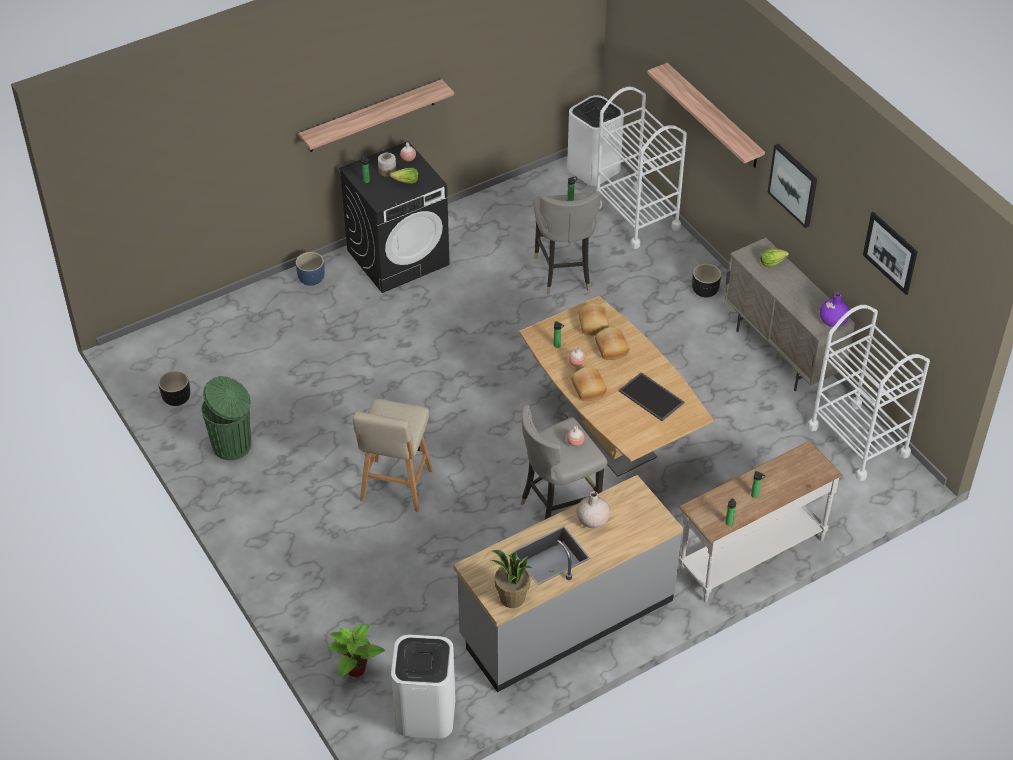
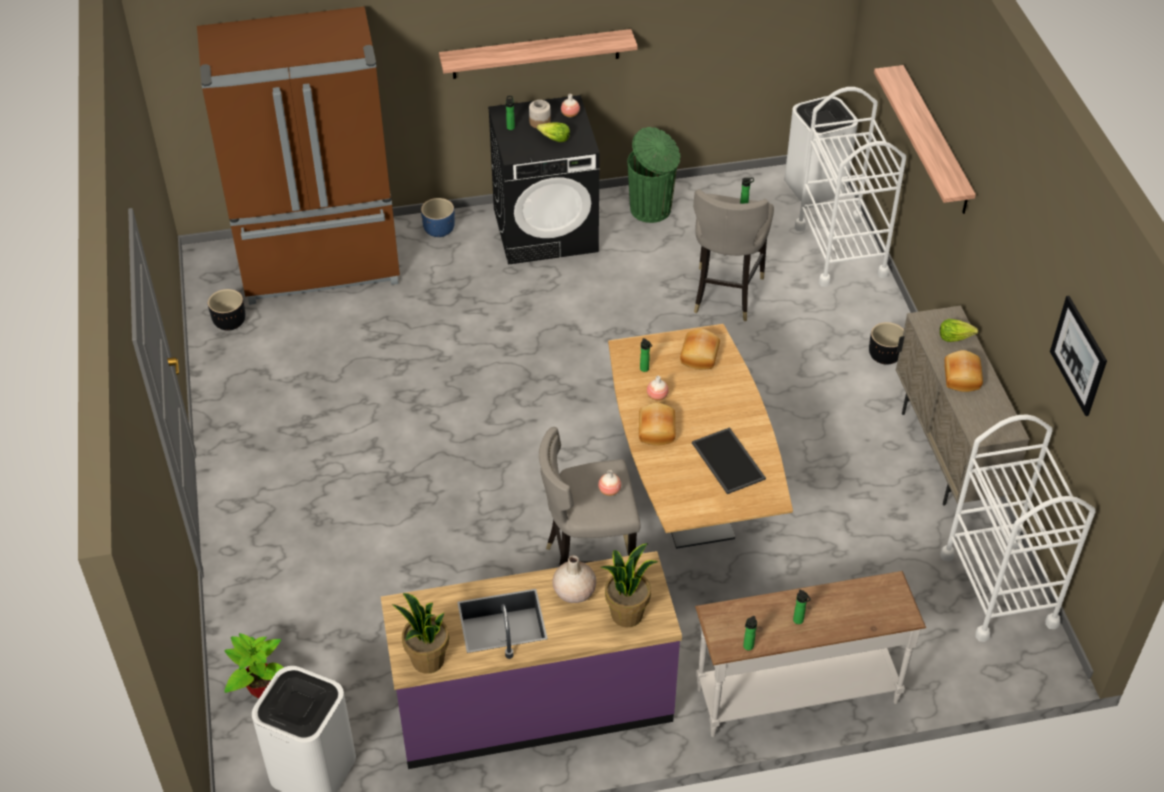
camera: 20 degrees right, 0 degrees up
green trash can [201,376,251,460] -> green trash can moved to [627,127,681,223]
beige stool [353,399,433,512] -> none
grey counter [453,475,683,692] -> purple counter [381,551,682,769]
bread [595,327,629,360] -> bread moved to [944,350,983,392]
picture [768,144,817,228] -> none
purple vase [820,292,850,327] -> none
none -> brown fridge [197,6,400,305]
none -> potted plant [601,543,658,627]

